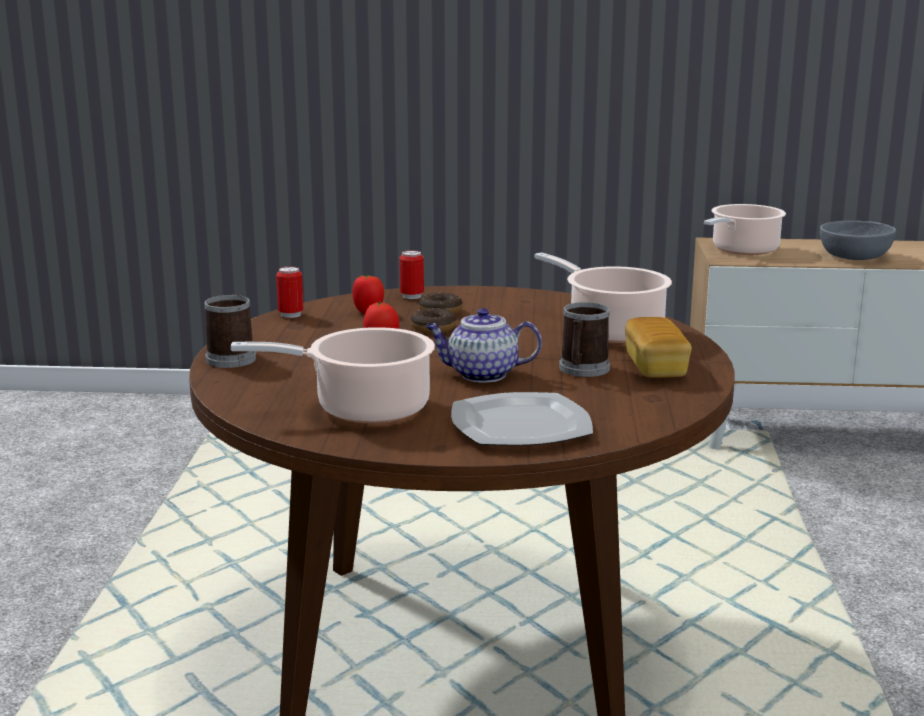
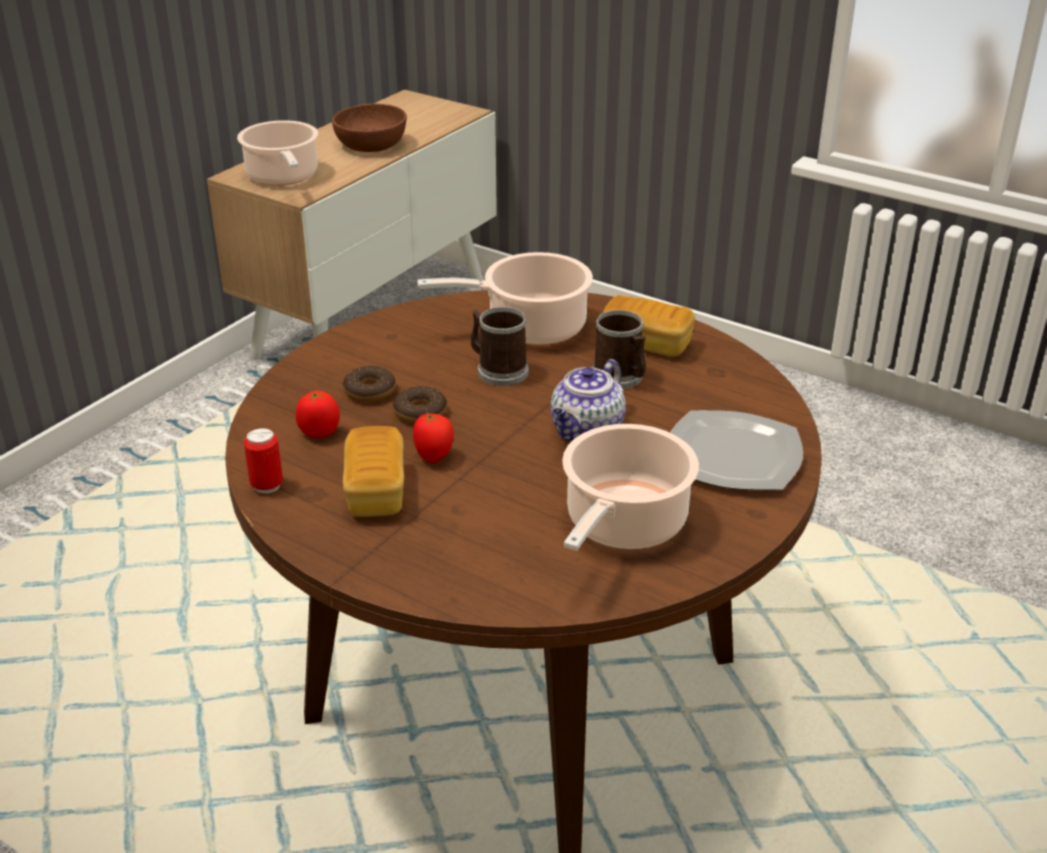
camera: 60 degrees left, 15 degrees up
mug [204,294,256,368] -> mug moved to [471,307,529,386]
can [399,250,424,299] -> none
grey bowl [820,221,896,260] -> brown bowl [332,104,407,152]
none -> bread [343,426,404,517]

